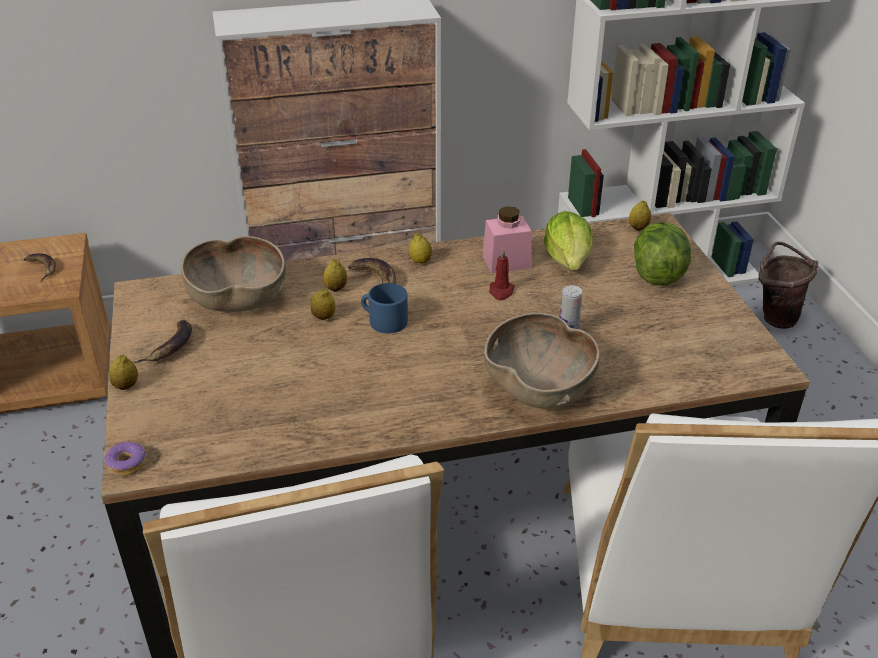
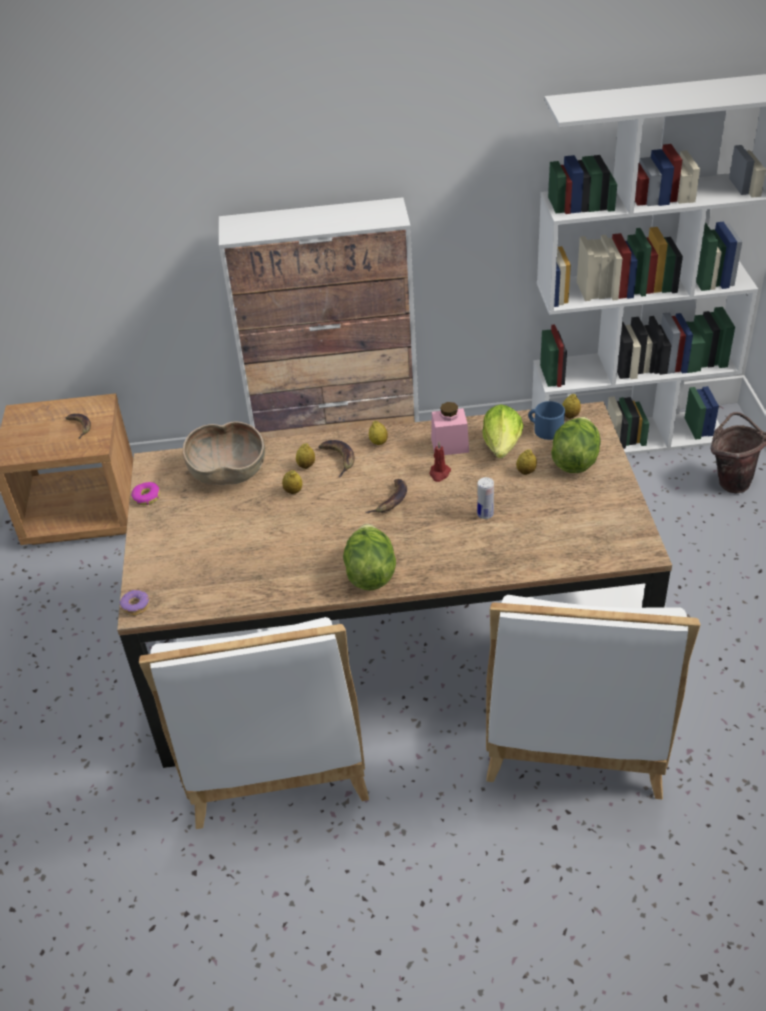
camera: 10 degrees right, 5 degrees up
lemon [109,355,138,390] -> lemon moved to [517,449,537,475]
banana [134,320,192,363] -> banana moved to [365,479,407,513]
blue mug [361,283,408,333] -> blue mug moved to [528,401,565,440]
brown bowl [484,312,600,409] -> none
none -> donut [131,482,160,505]
none -> lettuce [343,524,396,590]

